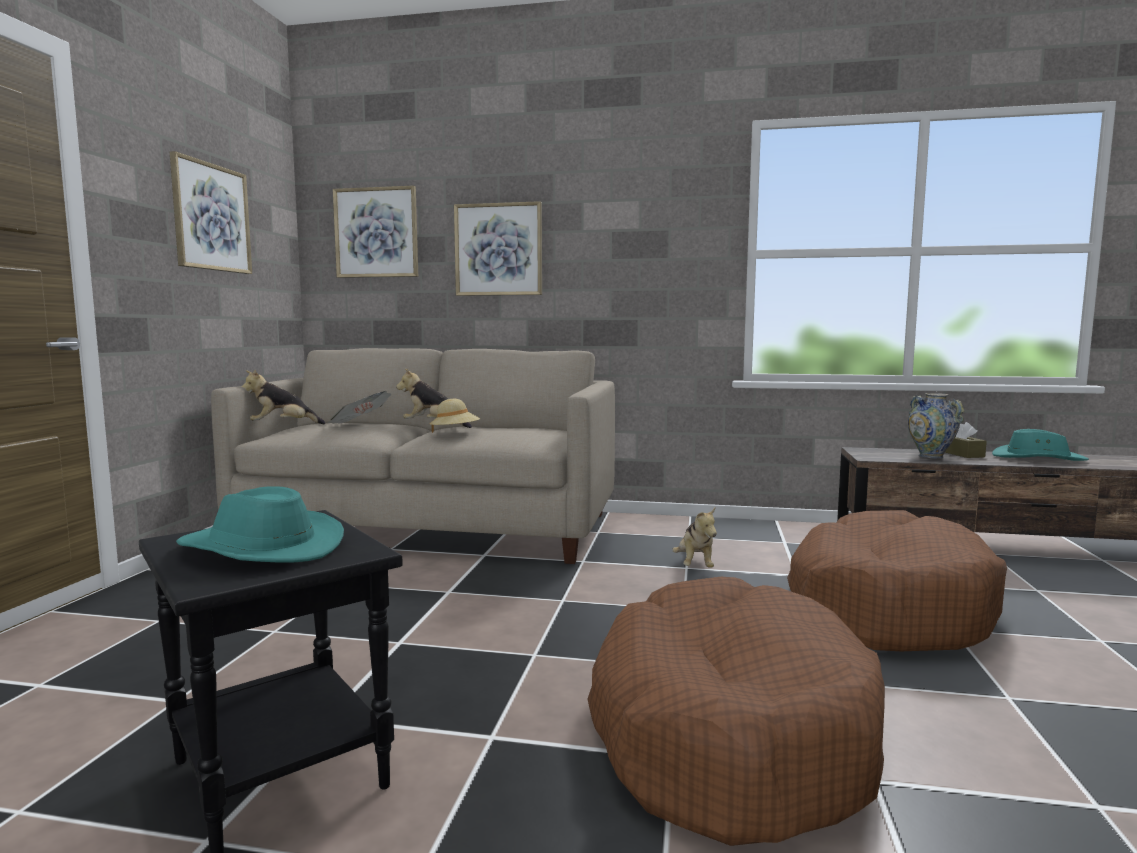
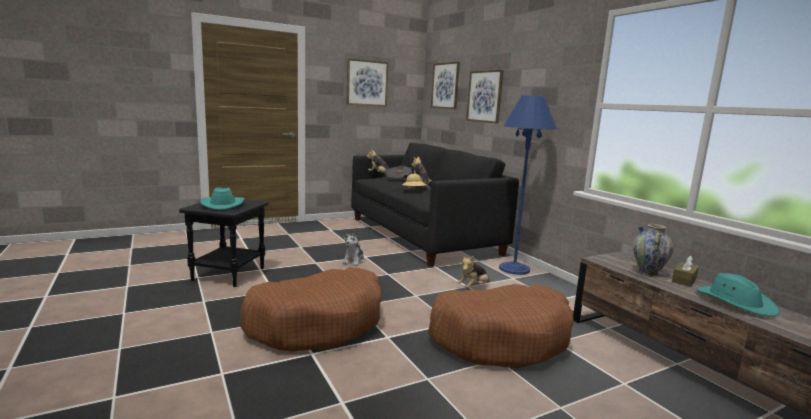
camera: 50 degrees right, 5 degrees up
beige sofa [211,348,615,564] -> black sofa [351,143,519,267]
none -> plush toy [343,230,365,266]
none -> blue floor lamp [499,95,557,275]

